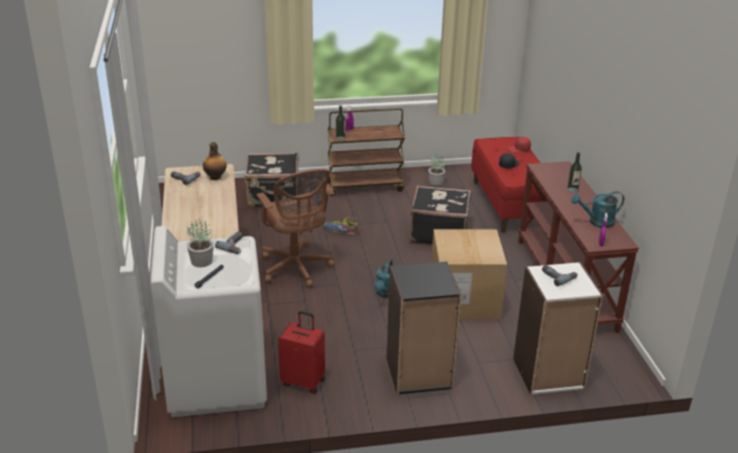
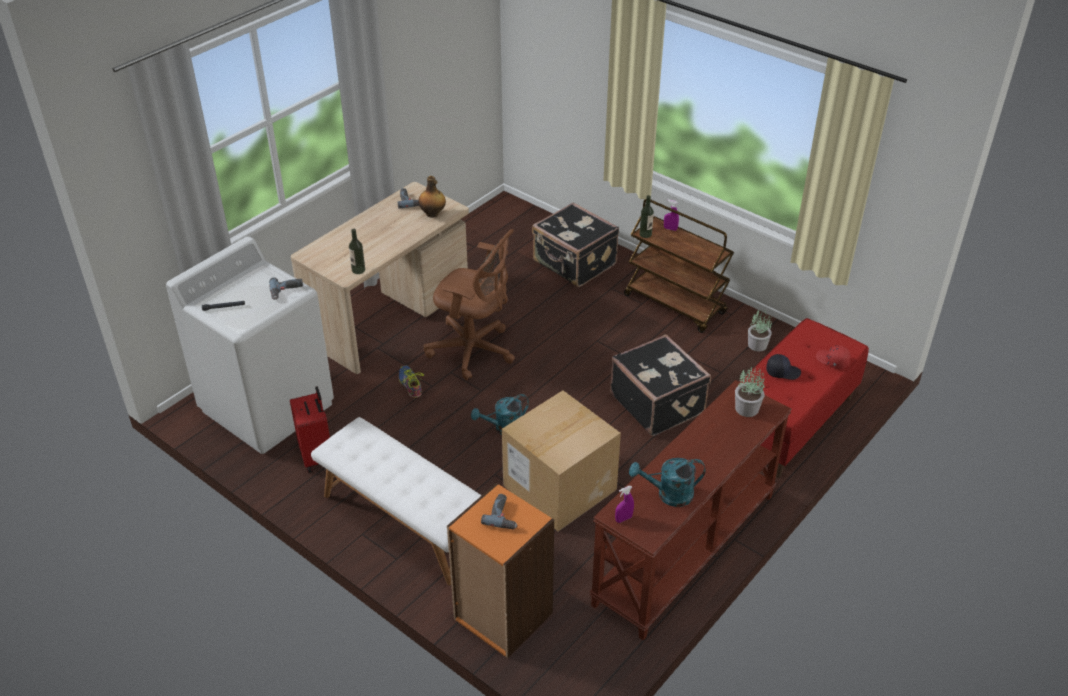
camera: 50 degrees right, 10 degrees up
potted plant [186,218,214,267] -> potted plant moved to [735,366,764,417]
brown office chair [257,169,335,288] -> brown office chair turned 90 degrees counterclockwise [423,229,515,380]
shoe [324,217,358,235] -> shoe moved to [399,365,424,398]
black bookcase [386,261,462,395] -> white bench [311,417,482,585]
white bookcase [513,262,603,395] -> orange bookcase [447,483,554,658]
bottle [567,152,582,193] -> bottle moved to [349,229,365,274]
turquoise watering can [571,191,624,228] -> turquoise watering can turned 45 degrees counterclockwise [629,458,706,507]

